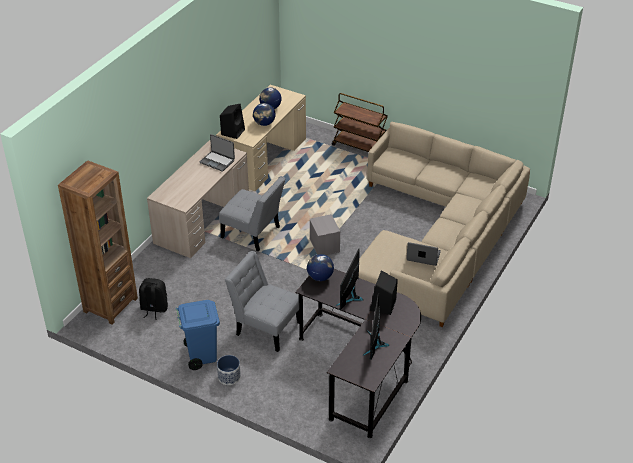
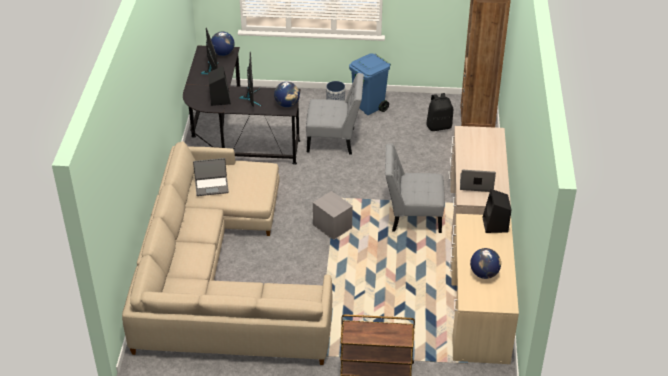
camera: 155 degrees right, 0 degrees up
globe [253,103,276,126] -> globe moved to [211,32,235,56]

